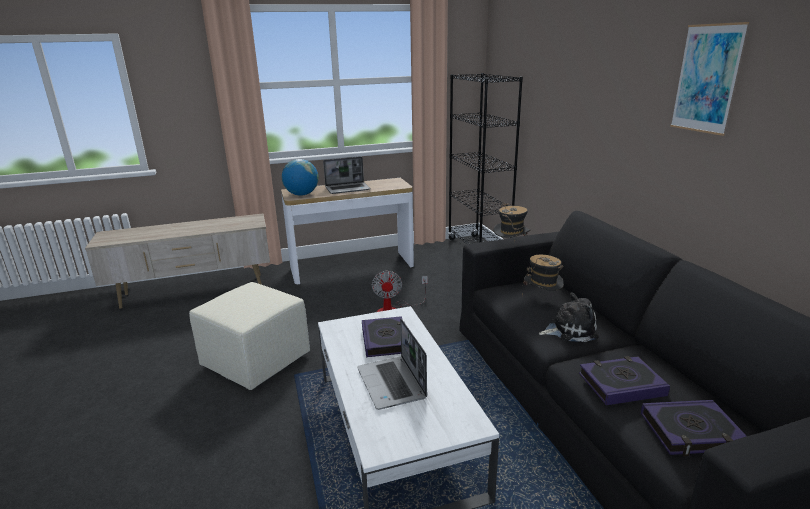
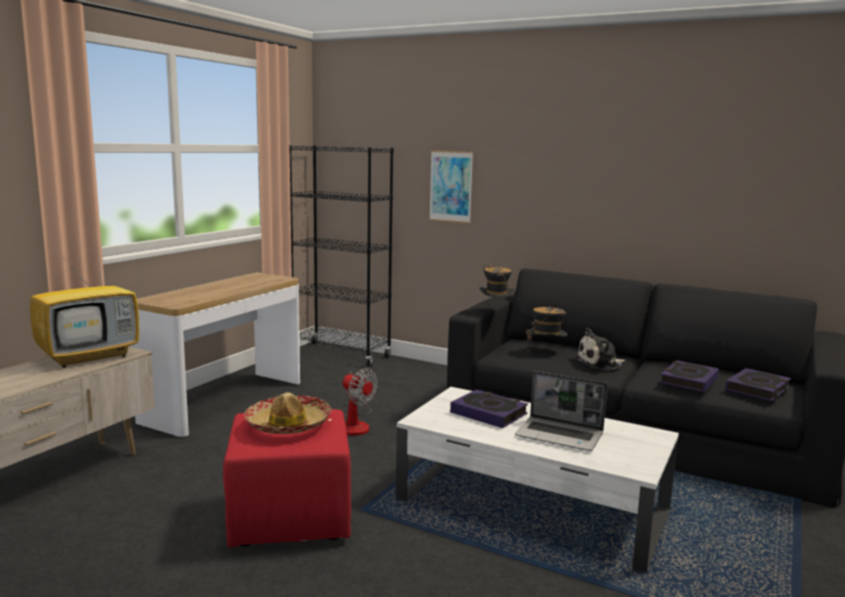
camera: 45 degrees left, 10 degrees down
beige ottoman [189,282,310,390] -> red ottoman [223,409,351,547]
globe [282,159,319,196] -> none
laptop [323,157,371,194] -> none
plush toy [539,292,599,342] -> plush toy turned 150 degrees counterclockwise [575,328,625,370]
picture [670,22,749,136] -> picture moved to [429,151,473,223]
none -> television [30,246,140,368]
none -> hat [244,392,332,434]

